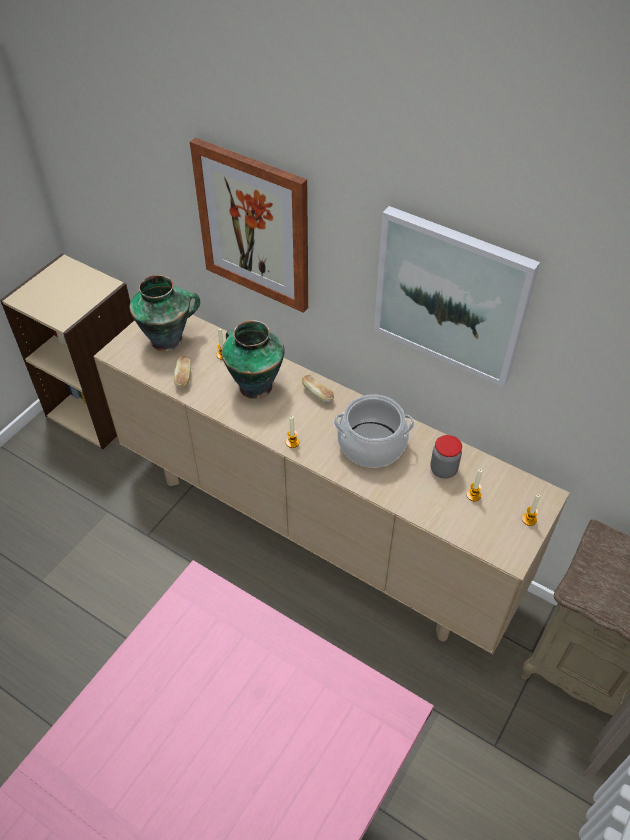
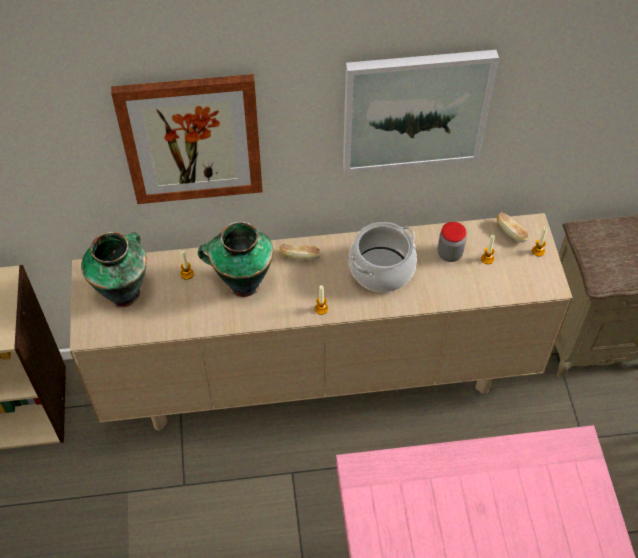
camera: 40 degrees left, 5 degrees up
bread [173,355,191,387] -> bread moved to [497,213,529,242]

